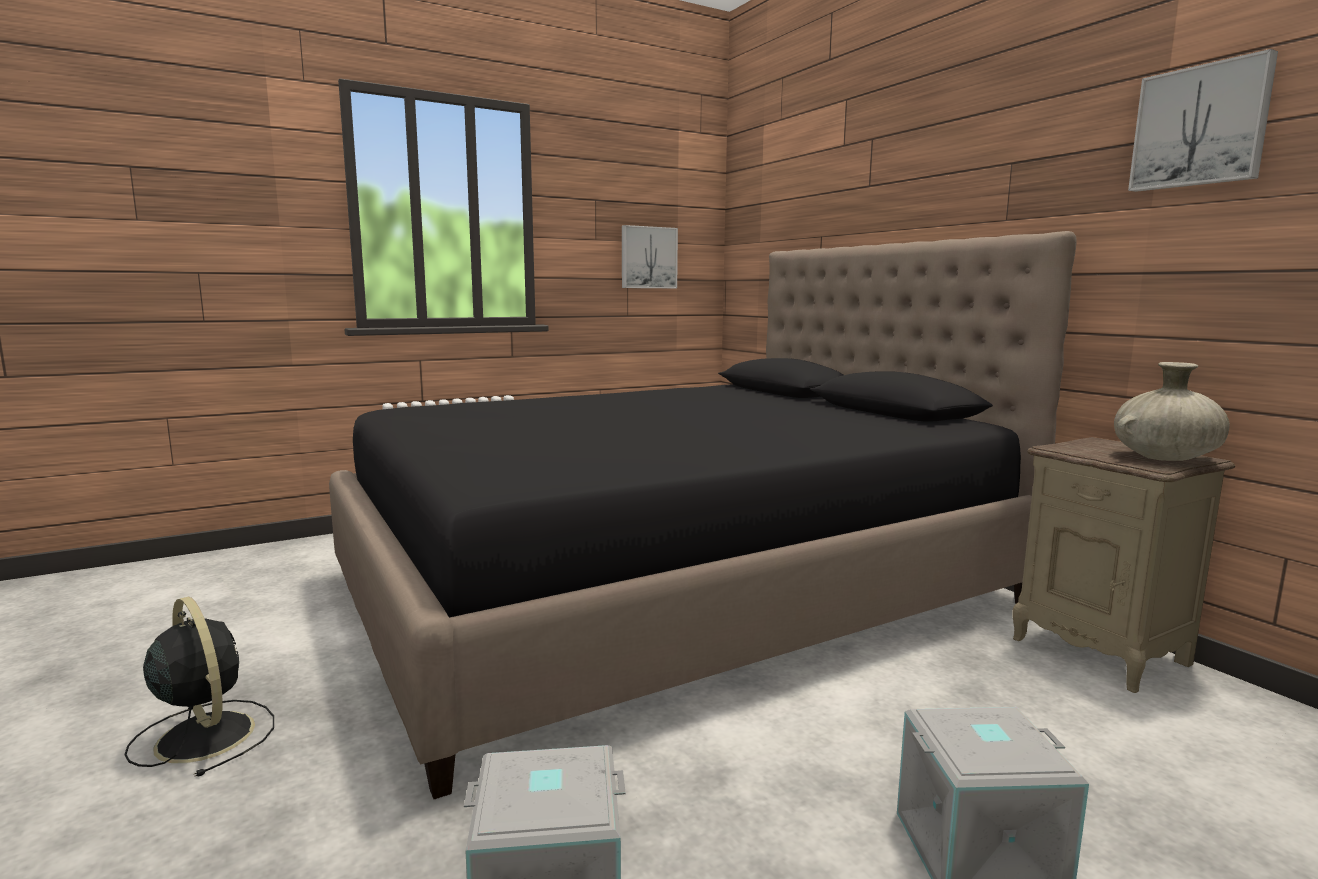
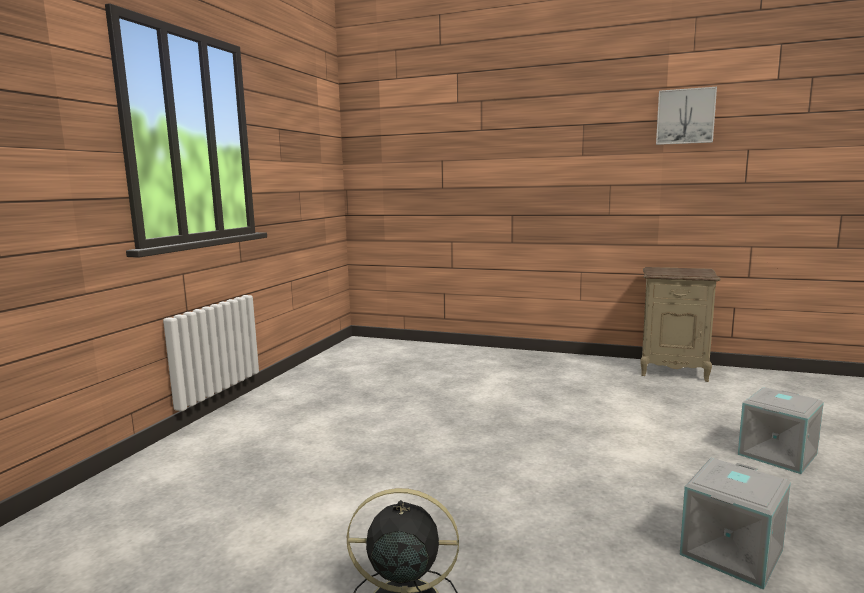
camera: 40 degrees left, 0 degrees up
black bed [329,231,1077,799] -> none
picture [622,225,678,288] -> none
beige vase [1114,362,1230,461] -> none

